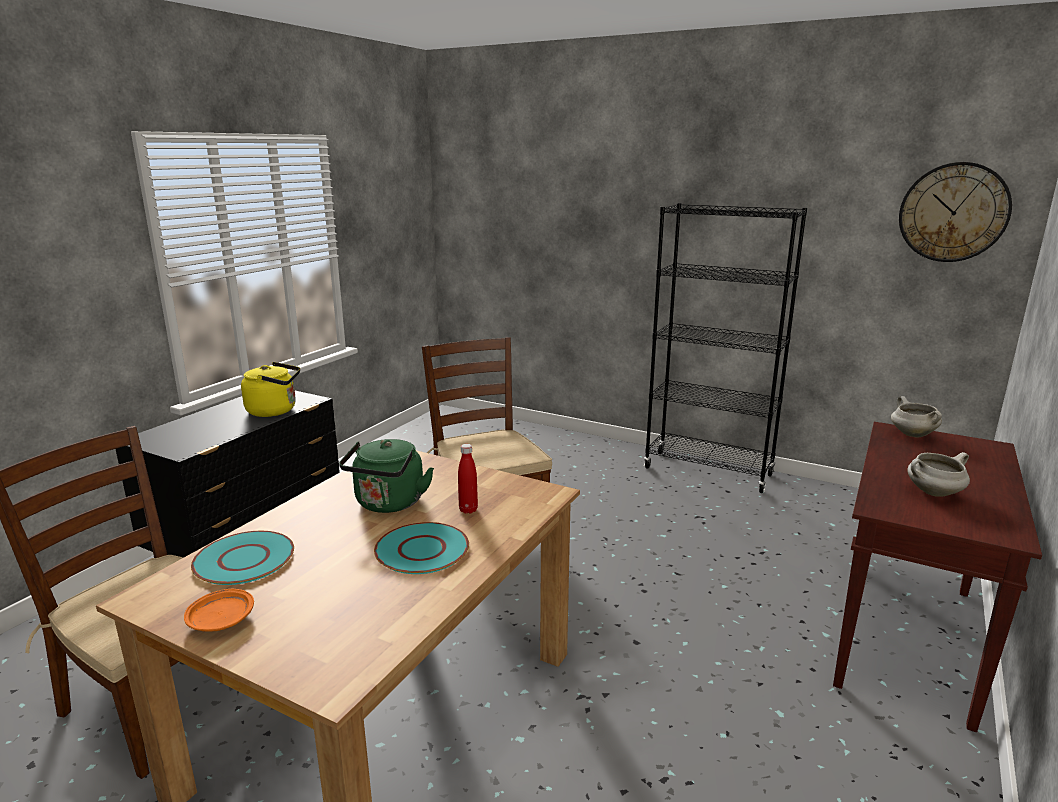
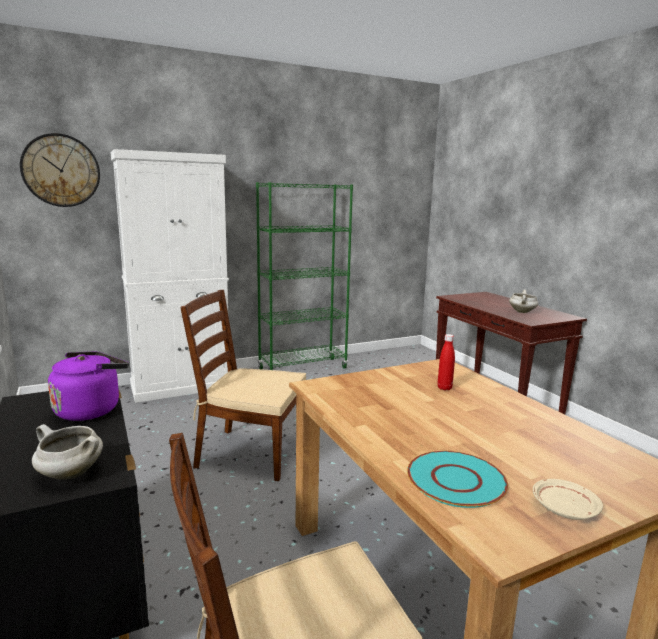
camera: 55 degrees left, 5 degrees down
orange plate [184,589,254,632] -> beige plate [533,479,603,520]
yellow kettle [241,362,300,417] -> purple kettle [48,352,129,421]
green kettle [339,439,434,513] -> none
turquoise plate [374,522,469,574] -> none
black bookcase [644,203,807,493] -> green bookcase [256,182,353,370]
white cooking pot [891,396,942,438] -> white cooking pot moved to [32,424,103,479]
wall clock [899,162,1012,262] -> wall clock moved to [20,133,100,207]
none -> white cabinet [111,149,229,403]

